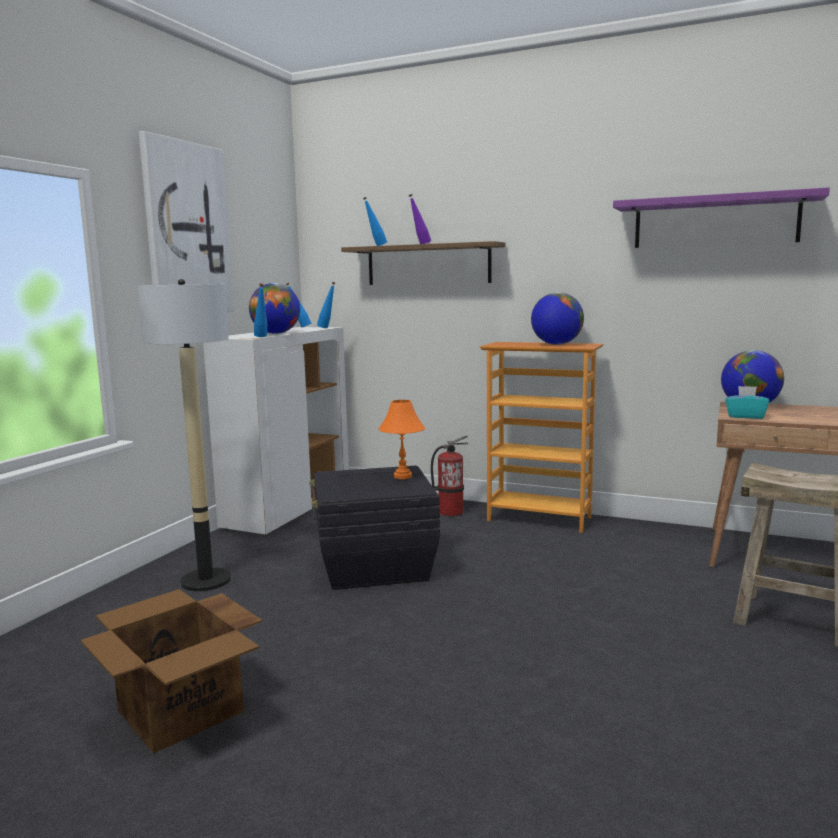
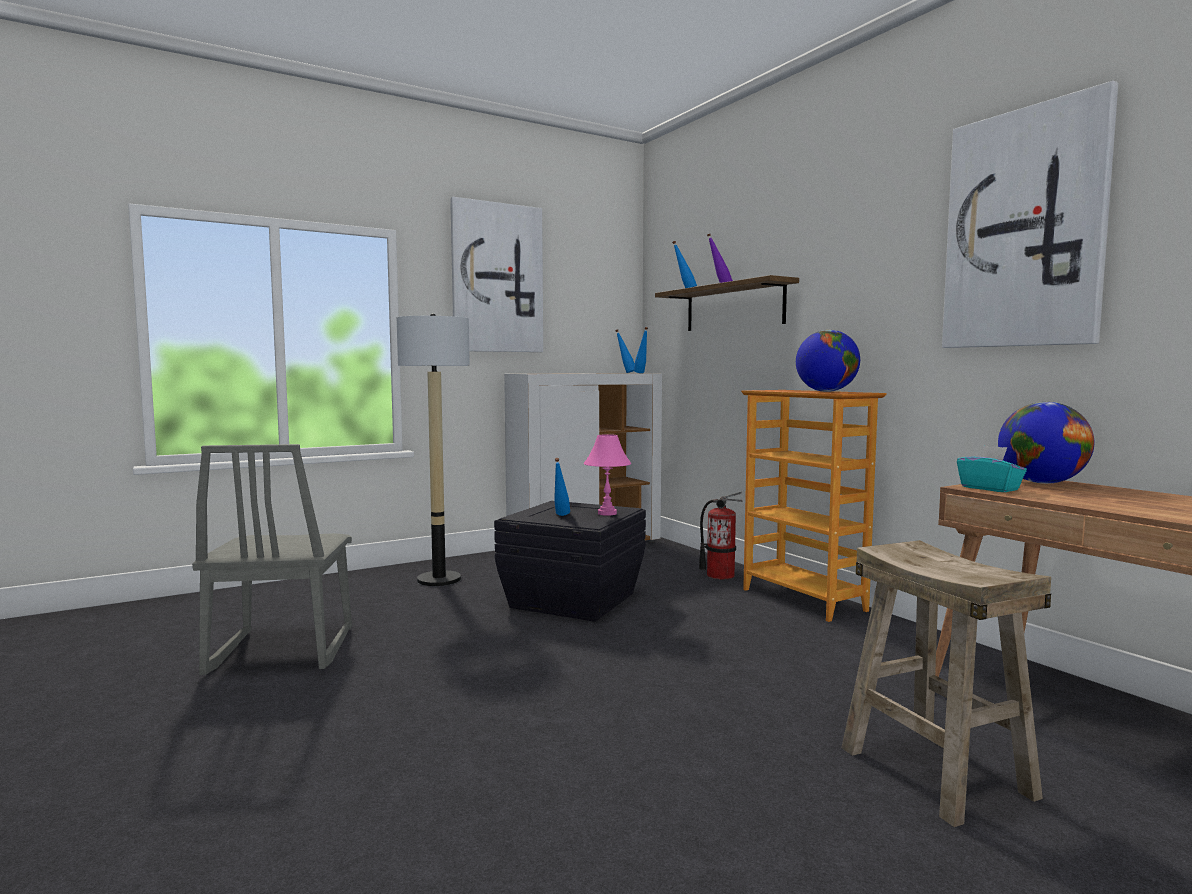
camera: 35 degrees right, 5 degrees down
cardboard box [81,589,262,753] -> grey chair [192,444,352,675]
globe [249,283,300,334] -> none
blue bottle [254,283,267,337] -> blue bottle moved to [554,458,570,516]
orange table lamp [378,400,425,479] -> pink table lamp [583,434,631,516]
purple shelf [613,187,830,248] -> picture [942,81,1118,348]

